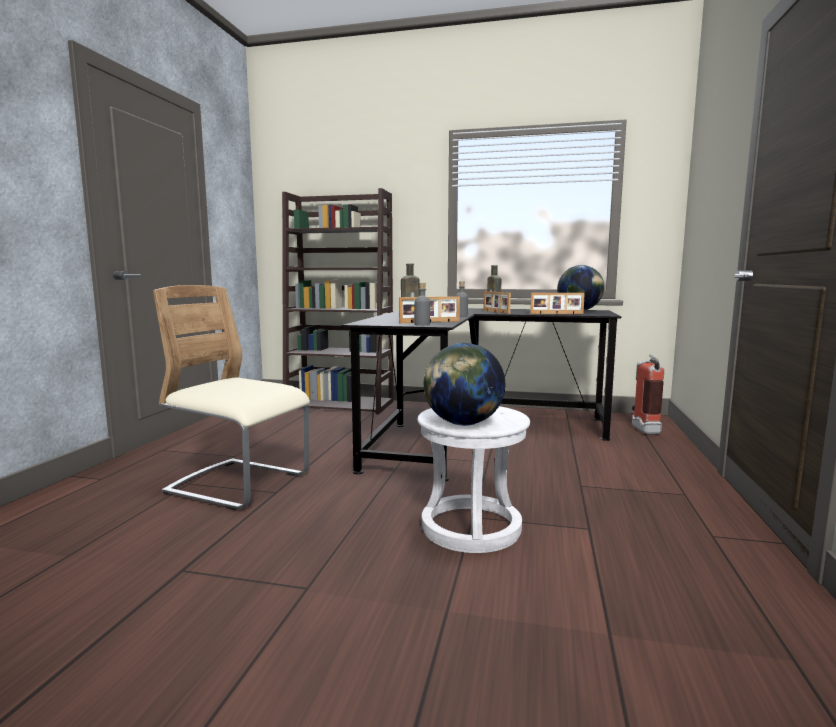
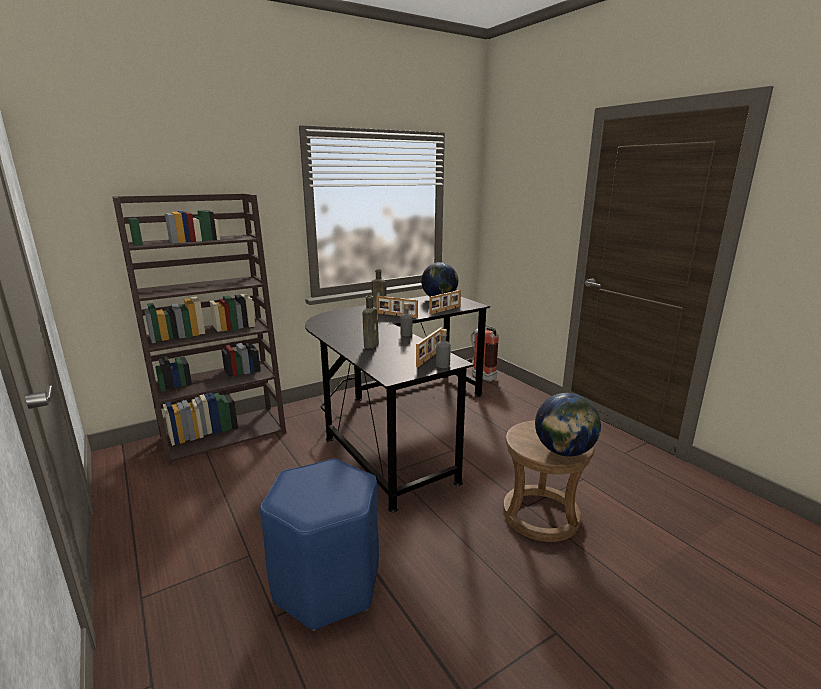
camera: 45 degrees left, 10 degrees up
beige chair [153,285,310,510] -> blue stool [260,459,379,631]
white stool [417,406,530,553] -> brown stool [503,421,594,542]

